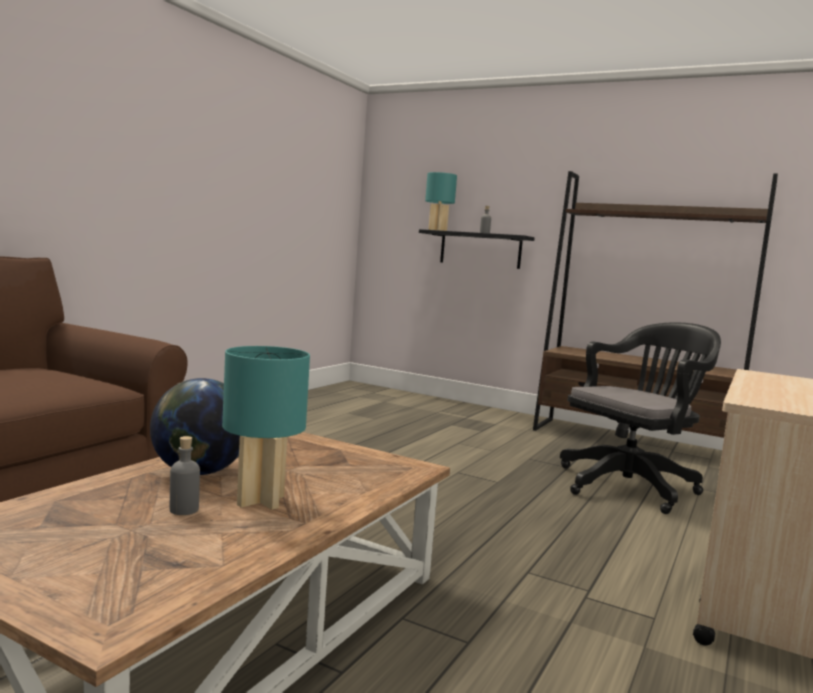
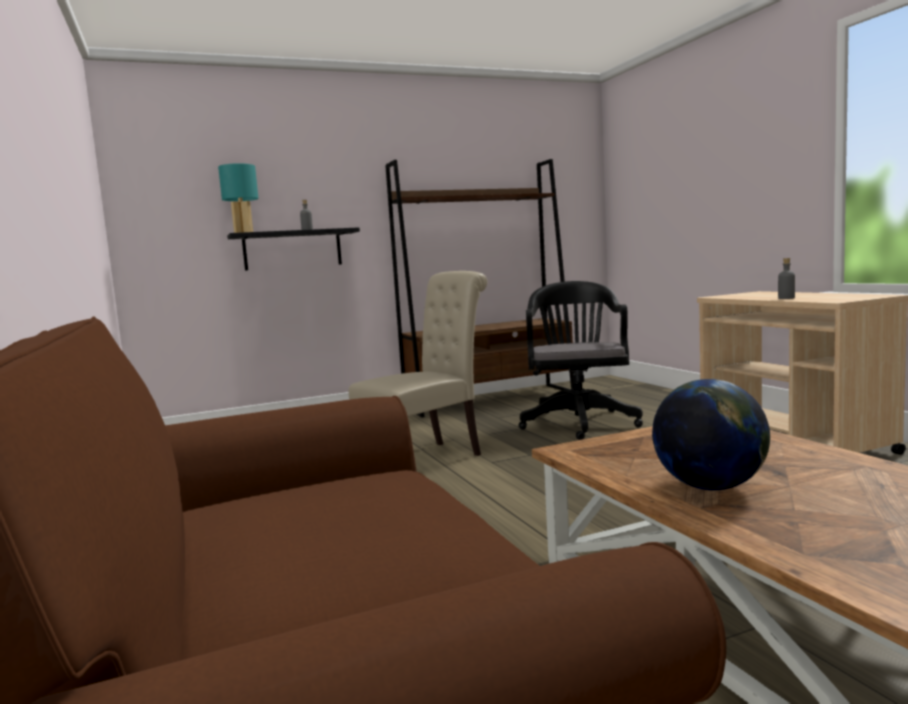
camera: 50 degrees left, 0 degrees up
grey bottle [170,436,200,515] -> grey bottle moved to [778,258,795,299]
turquoise table lamp [222,346,310,510] -> none
none -> beige chair [349,271,487,456]

